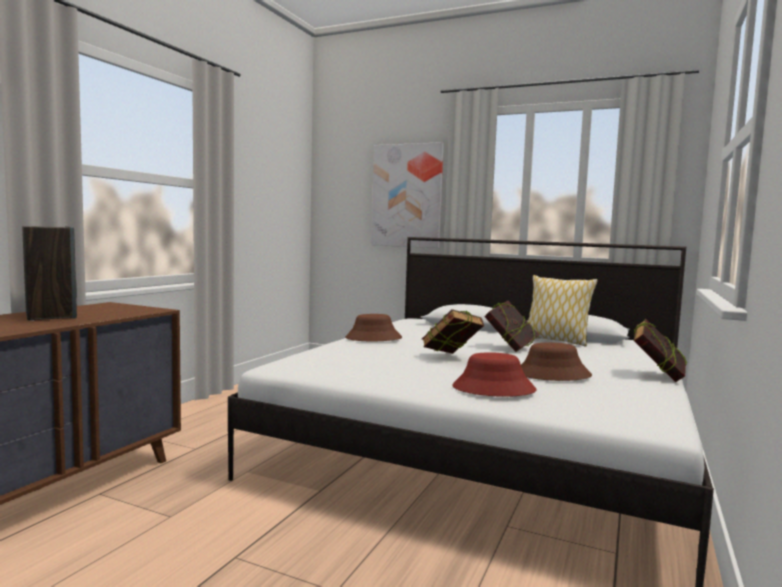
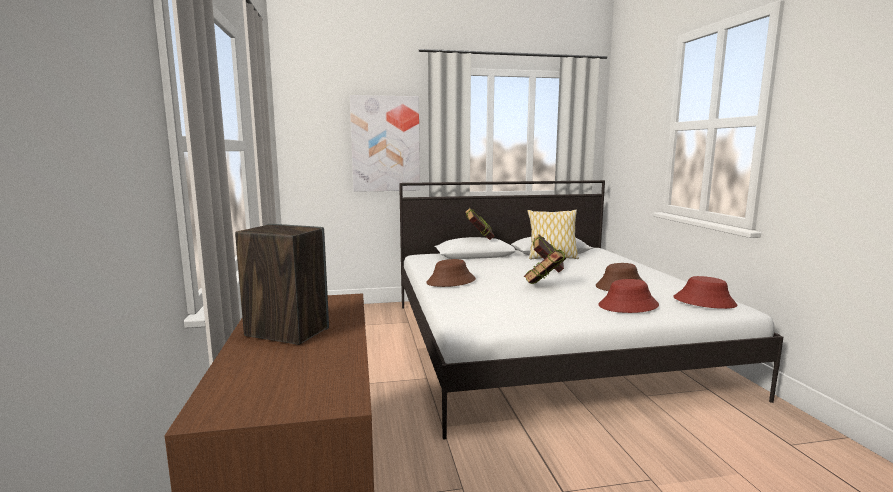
camera: 35 degrees left, 5 degrees up
book [634,318,688,382] -> book moved to [465,207,494,240]
none -> red hat [673,276,737,309]

